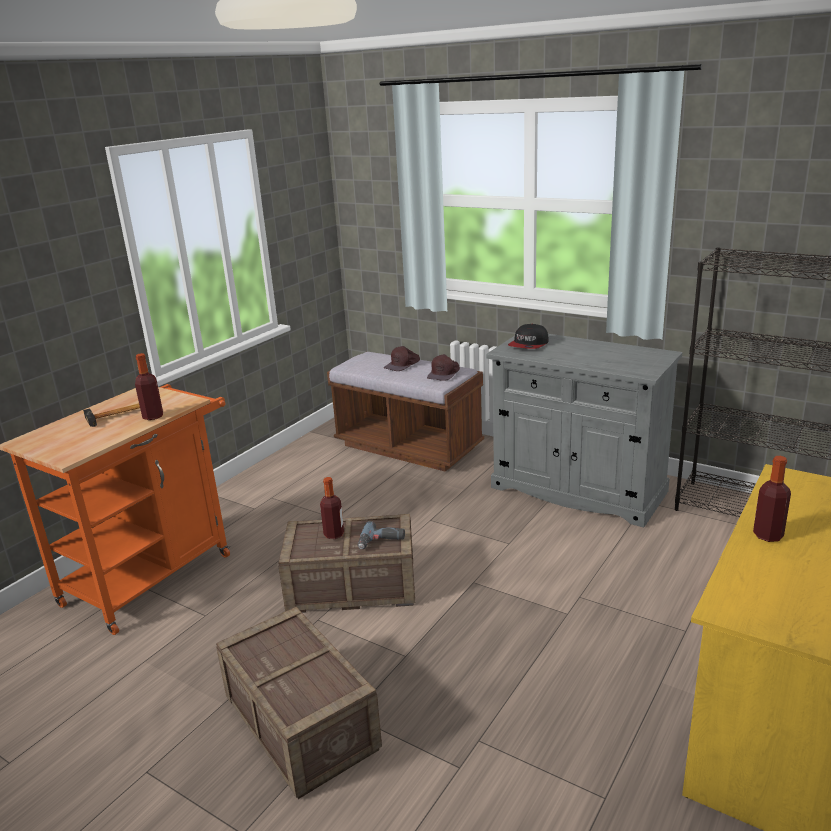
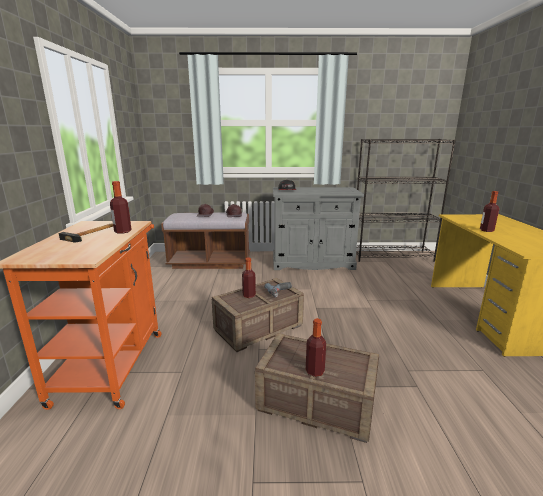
camera: 35 degrees left, 5 degrees down
none -> bottle [306,318,326,377]

